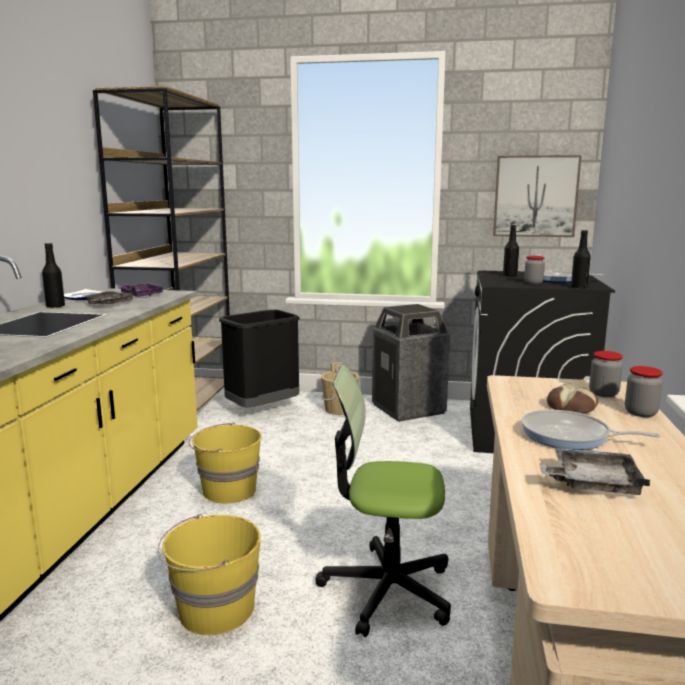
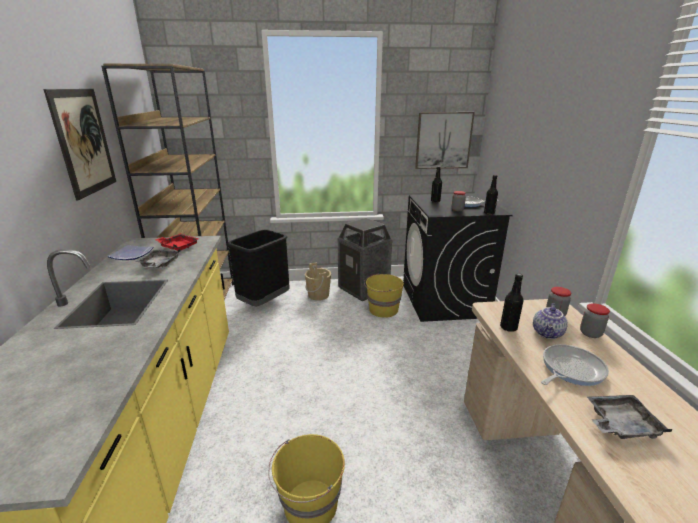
camera: 15 degrees left, 10 degrees up
black bottle [42,243,65,308] -> black bottle moved to [500,273,524,332]
purple tray [117,282,164,297] -> red tray [156,233,199,251]
yellow bucket [189,422,262,504] -> yellow bucket moved to [364,273,404,318]
office chair [315,365,451,637] -> none
frying pan [521,410,661,450] -> frying pan turned 135 degrees clockwise [541,344,609,386]
bread [547,384,598,414] -> teapot [533,303,568,339]
none -> picture [43,89,116,201]

